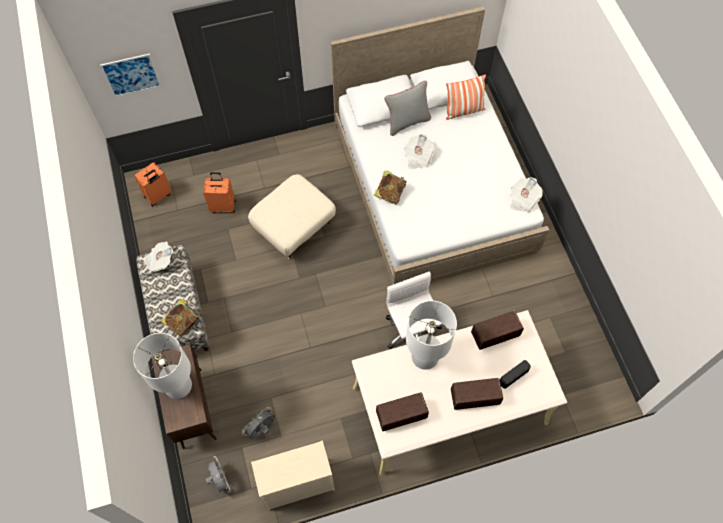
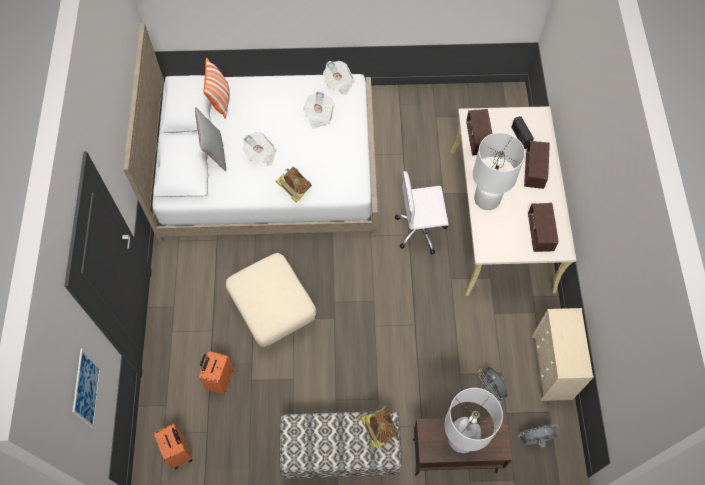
camera: 75 degrees left, 0 degrees up
newspaper [143,242,173,273] -> newspaper moved to [304,91,335,129]

